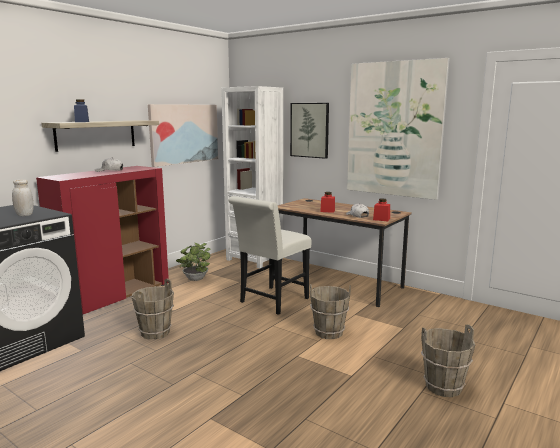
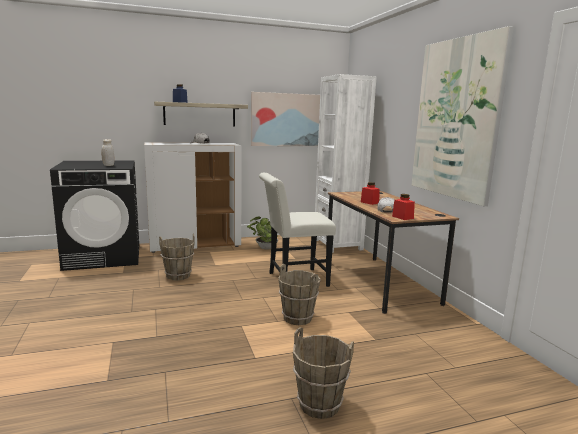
camera: 35 degrees right, 0 degrees up
red cabinet [36,166,169,314] -> white cabinet [144,142,242,253]
picture [290,103,329,159] -> none

